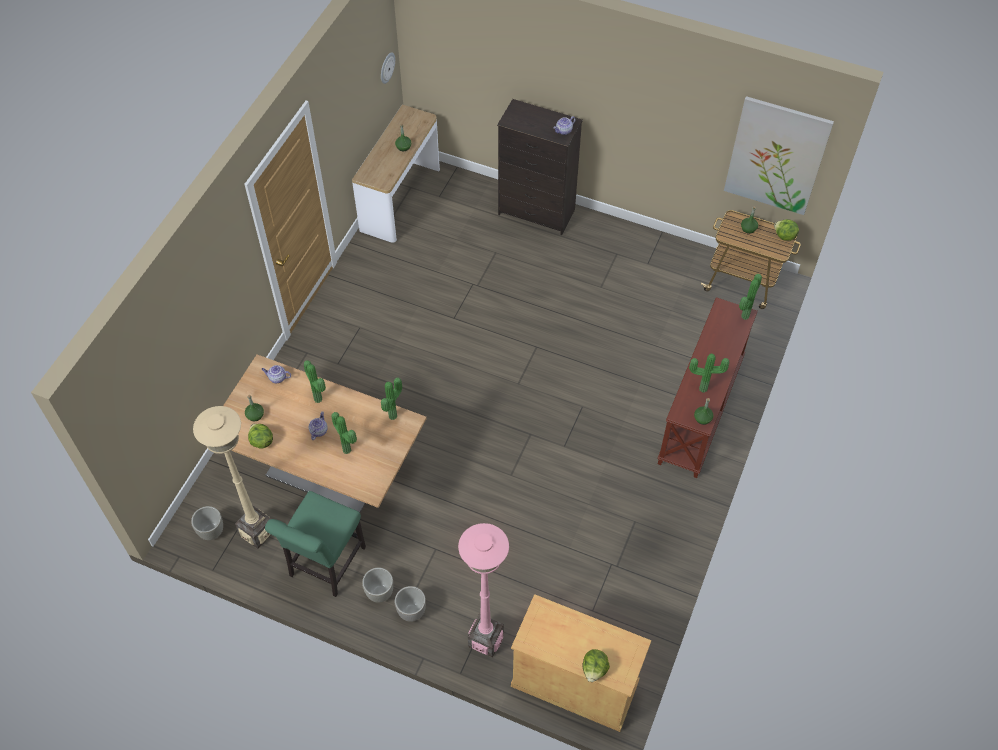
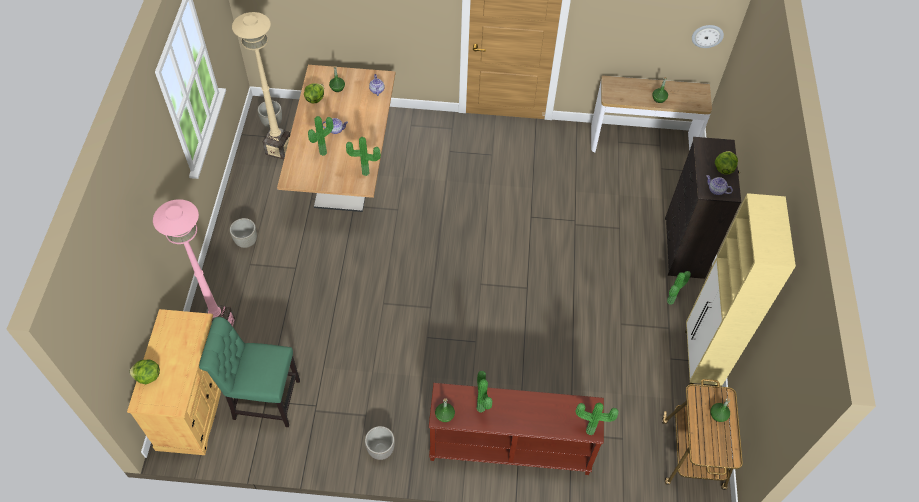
camera: 70 degrees right, 0 degrees up
green chair [265,491,366,597] -> green chair moved to [199,317,300,427]
potted plant [304,360,326,403] -> potted plant moved to [667,271,691,305]
planter [395,586,426,622] -> planter moved to [365,426,395,460]
picture [724,96,834,215] -> none
lettuce [774,219,799,241] -> lettuce moved to [715,151,738,175]
none -> beige cabinet [685,193,796,386]

